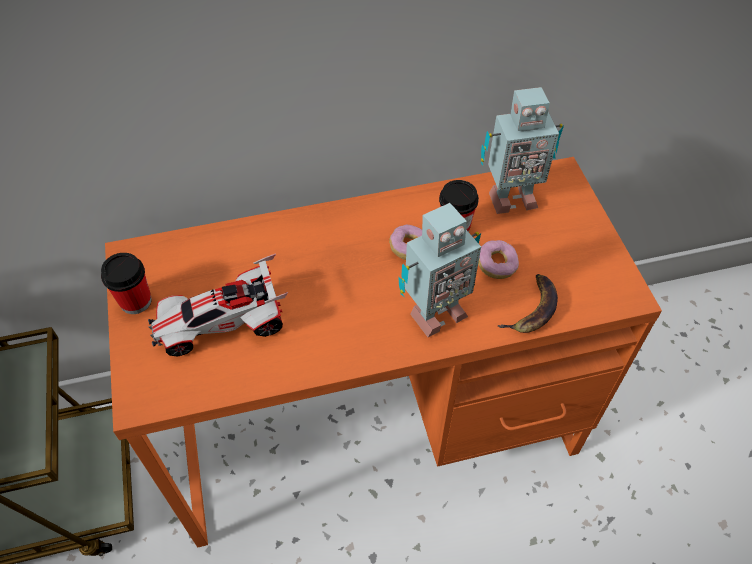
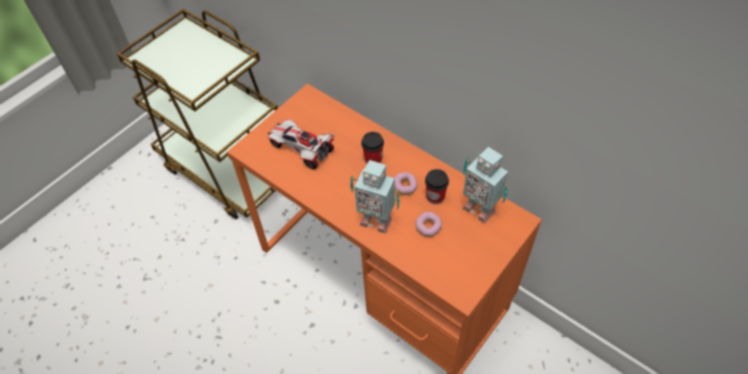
camera: 55 degrees right, 0 degrees up
cup [101,253,152,314] -> cup moved to [361,132,384,163]
banana [498,274,558,333] -> none

